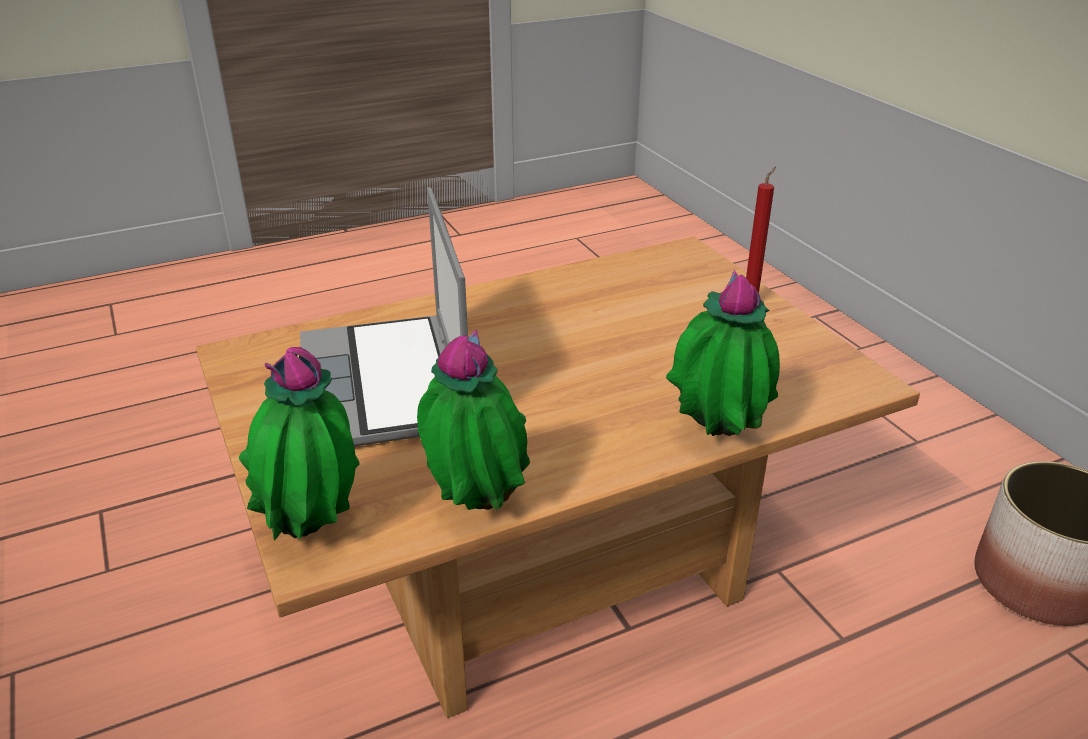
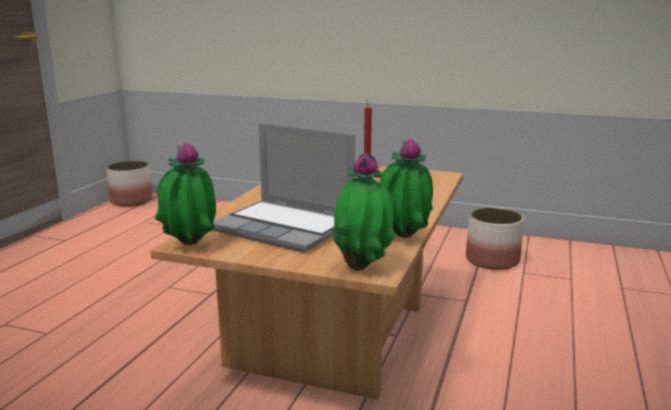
camera: 45 degrees left, 15 degrees down
potted plant [666,270,780,436] -> potted plant moved to [155,142,216,245]
none -> planter [106,161,152,207]

